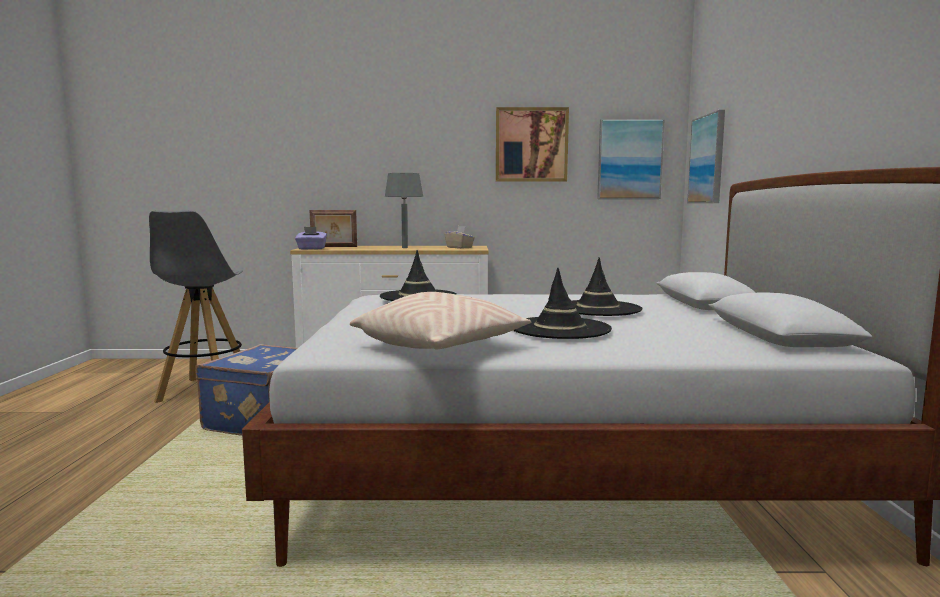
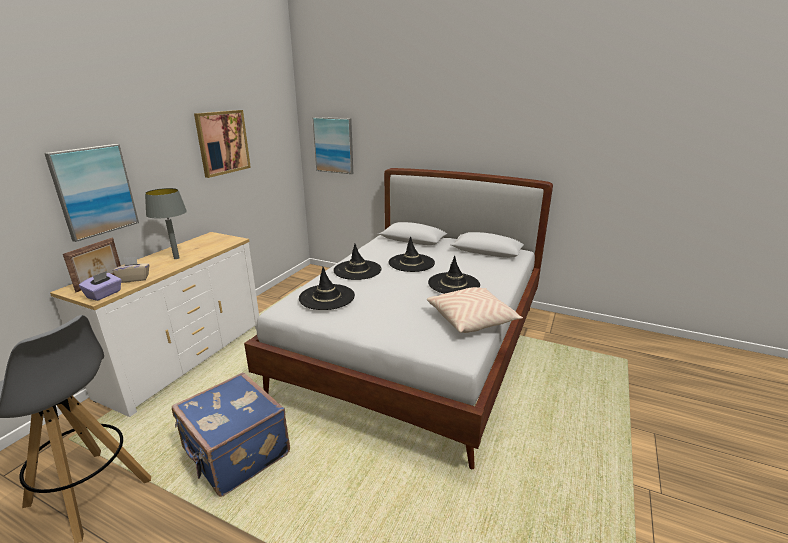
camera: 65 degrees left, 15 degrees up
beige tissue box [444,226,475,249] -> beige tissue box moved to [112,257,150,283]
picture [597,119,665,199] -> picture moved to [44,144,139,242]
none -> black hat [333,244,382,280]

